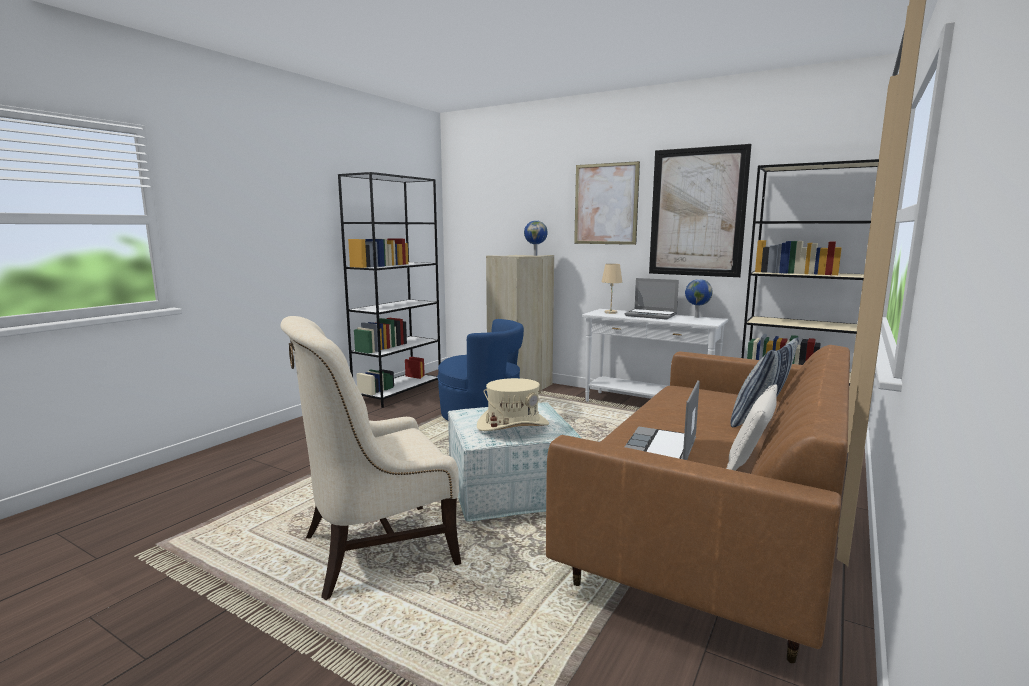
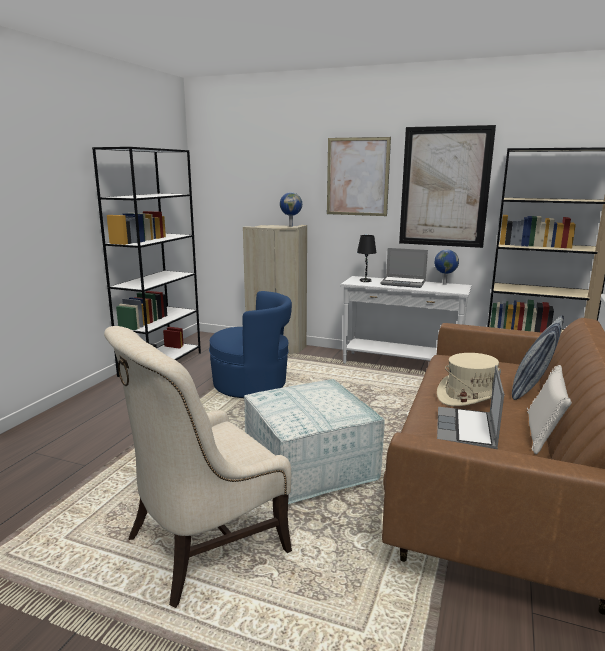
camera: 10 degrees left, 5 degrees up
beige hat [477,378,549,431] -> beige hat moved to [437,353,505,406]
beige table lamp [602,264,622,314] -> black table lamp [357,235,376,282]

